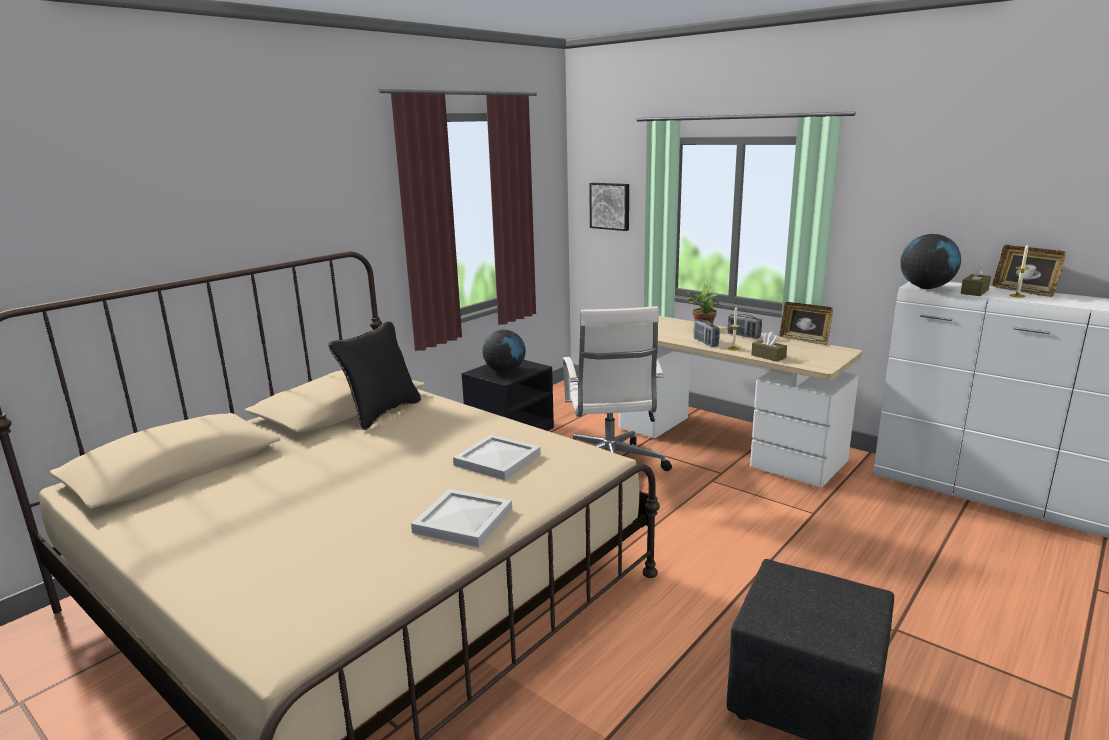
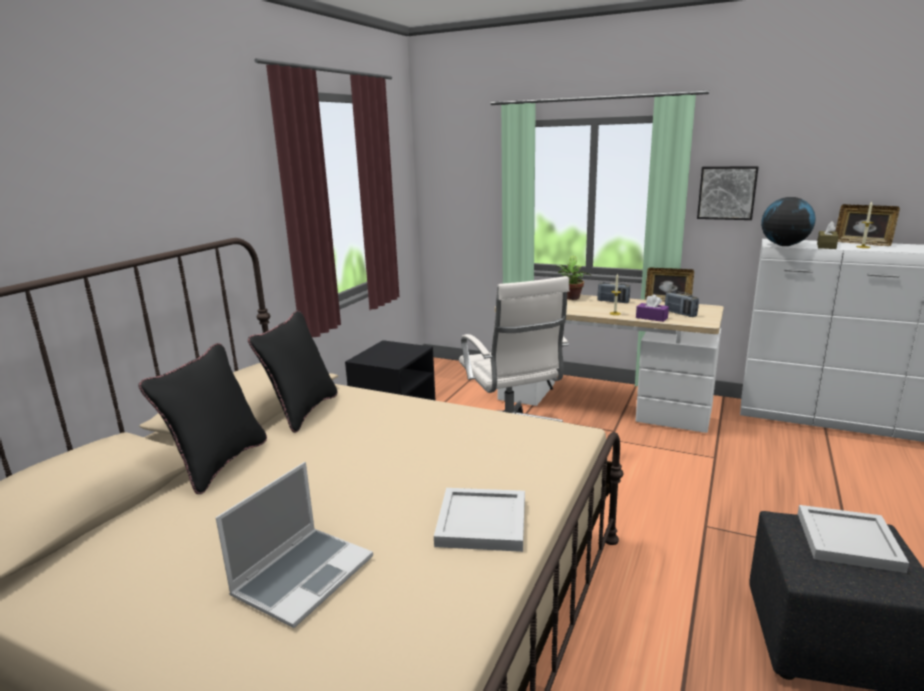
camera: 15 degrees left, 0 degrees up
white tray [453,435,541,480] -> white tray moved to [798,505,909,573]
globe [482,330,526,373] -> none
picture [589,183,629,231] -> picture moved to [697,166,759,220]
radio [694,319,720,347] -> radio moved to [665,292,699,317]
brown tissue box [751,332,787,362] -> purple tissue box [636,295,669,322]
none -> black pillow [138,343,267,494]
none -> laptop [215,462,373,628]

